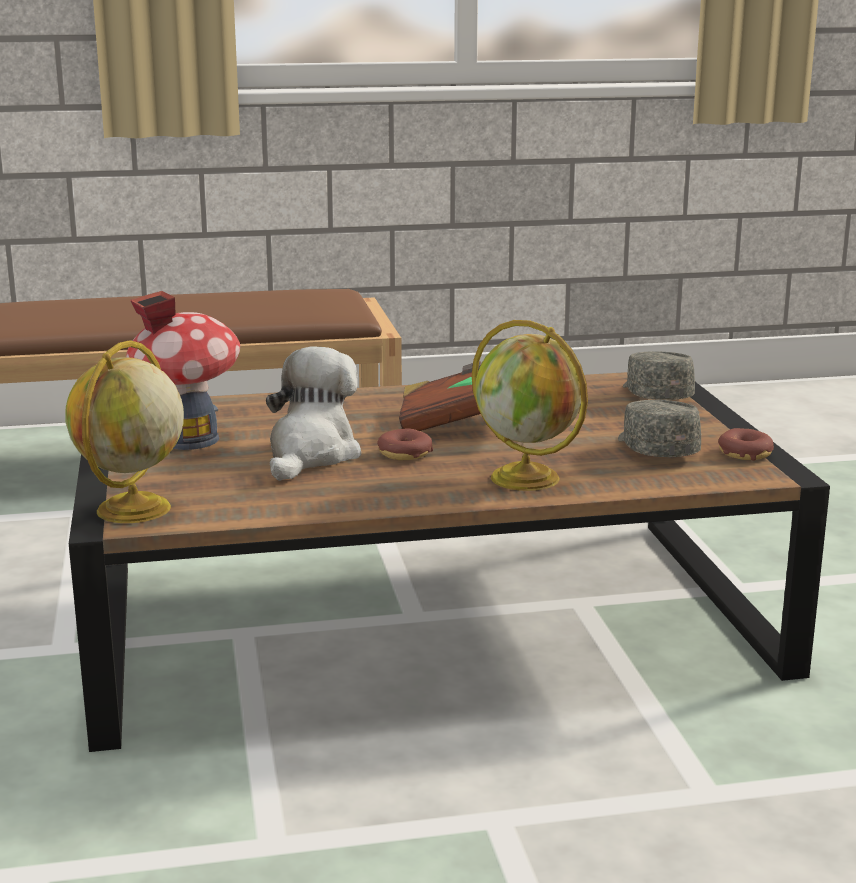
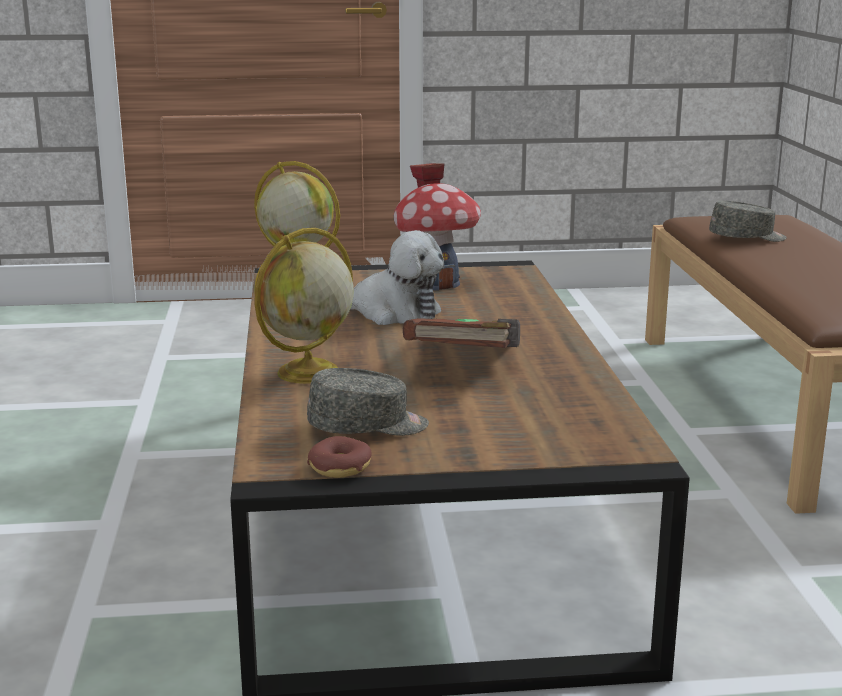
camera: 95 degrees right, 0 degrees up
donut [377,428,433,460] -> none
grey cap [623,351,695,400] -> grey cap moved to [709,201,786,242]

